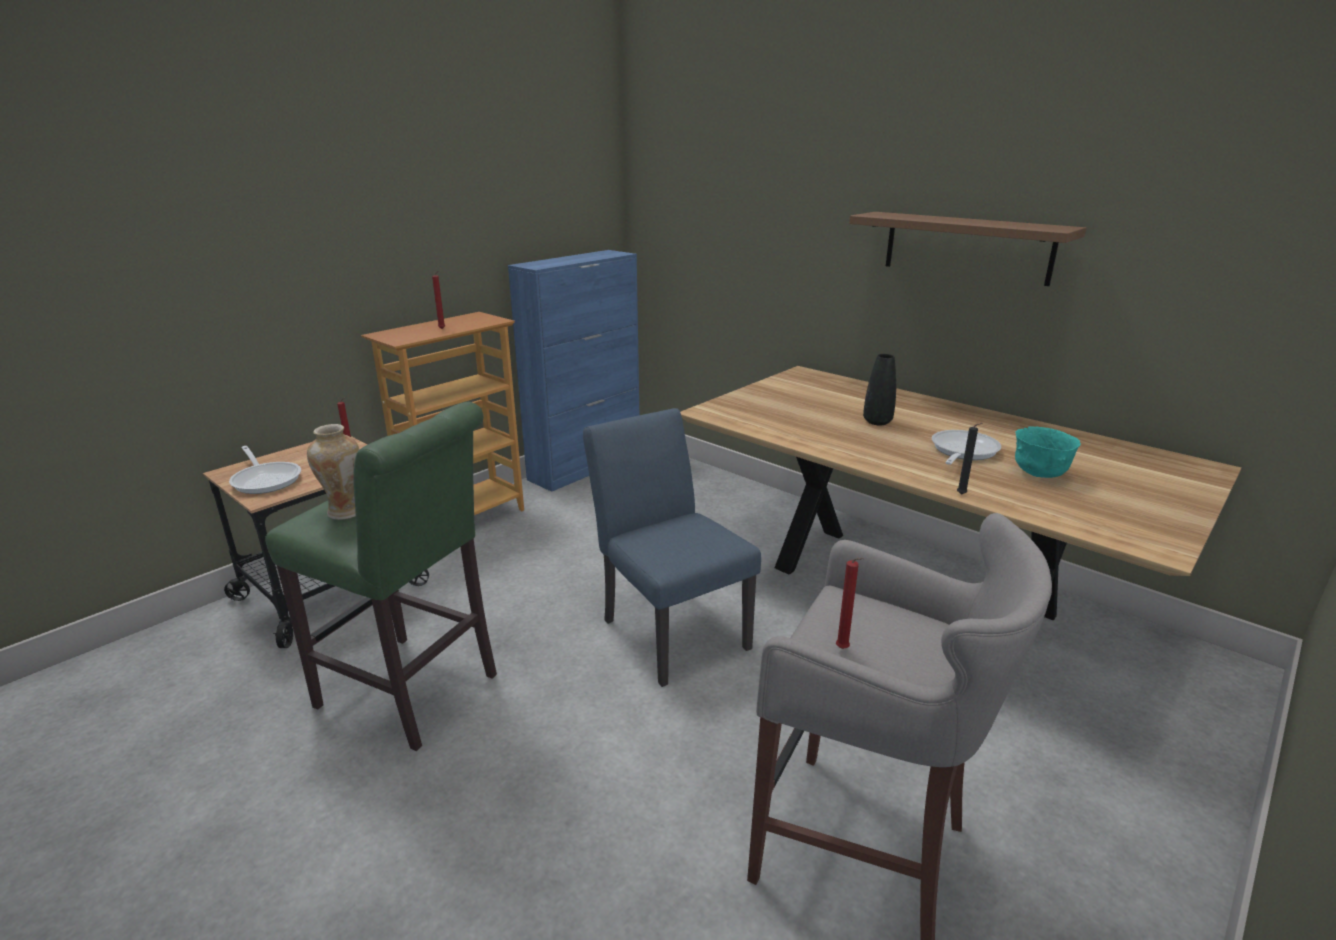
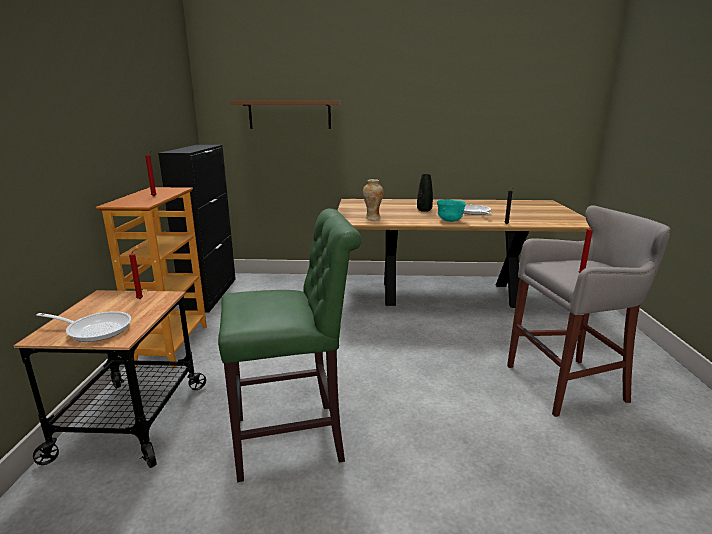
camera: 40 degrees left, 5 degrees down
vase [307,424,360,520] -> vase moved to [363,179,383,220]
blue cabinet [508,250,639,492] -> black cabinet [158,145,236,312]
blue chair [583,408,761,687] -> none
brown shelf [849,212,1086,286] -> brown shelf moved to [231,100,341,129]
turquoise bowl [1015,427,1081,478] -> turquoise bowl moved to [437,200,466,222]

